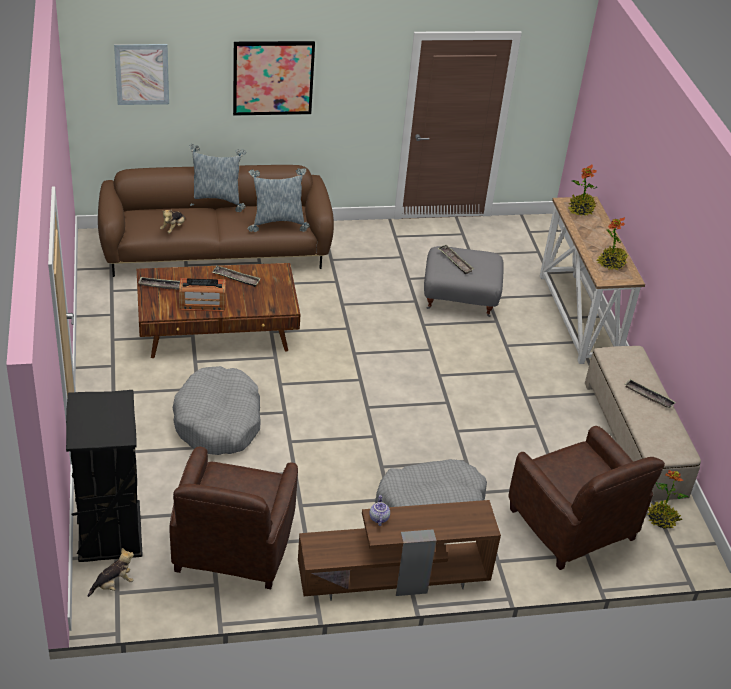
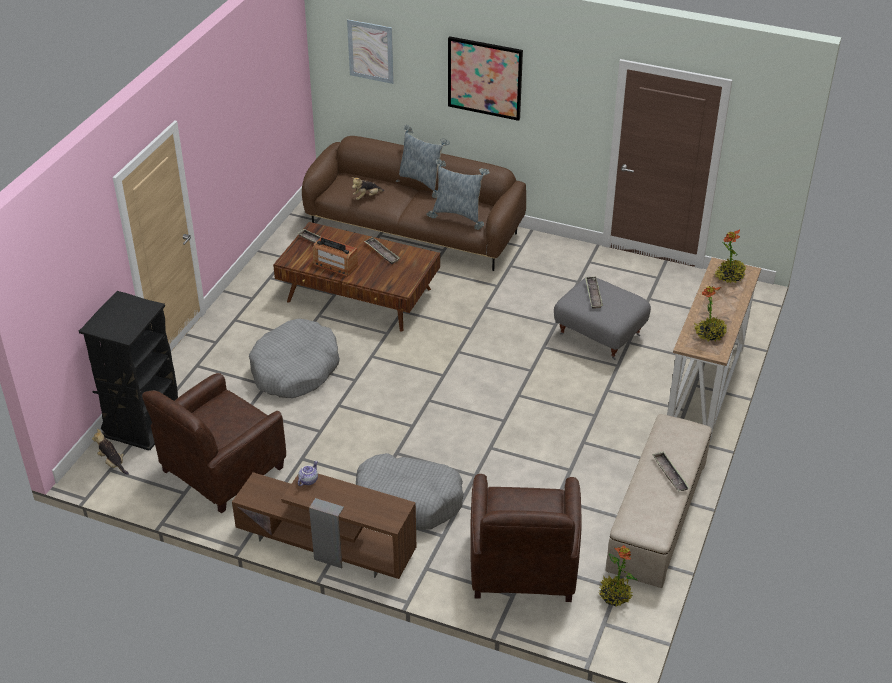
camera: 35 degrees right, 0 degrees up
plush toy [88,548,134,597] -> plush toy turned 135 degrees counterclockwise [92,429,129,475]

